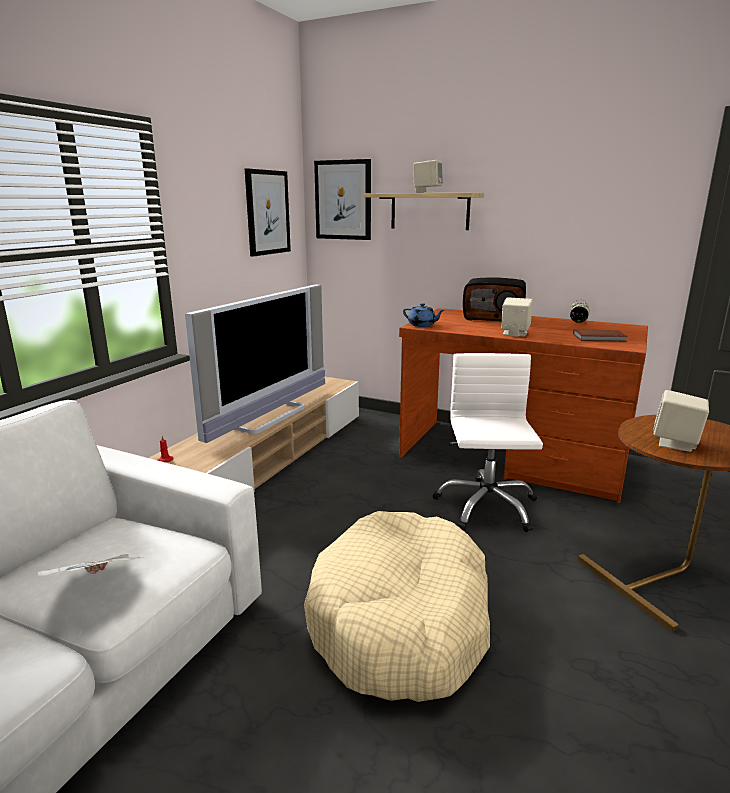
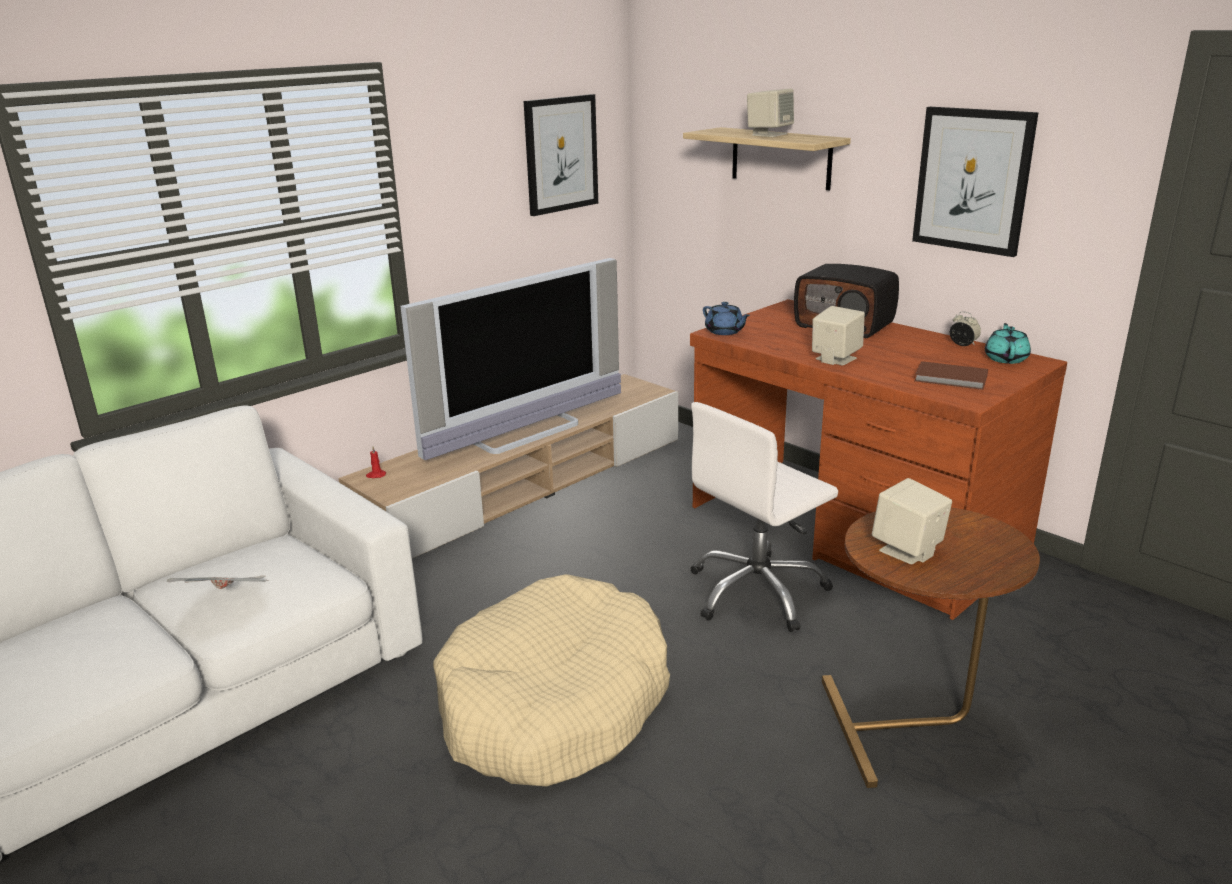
camera: 20 degrees right, 5 degrees up
picture [314,159,371,240] -> picture moved to [912,107,1039,257]
white office chair [432,353,543,532] -> white office chair turned 150 degrees counterclockwise [690,402,838,632]
none -> turquoise teapot [985,323,1031,364]

